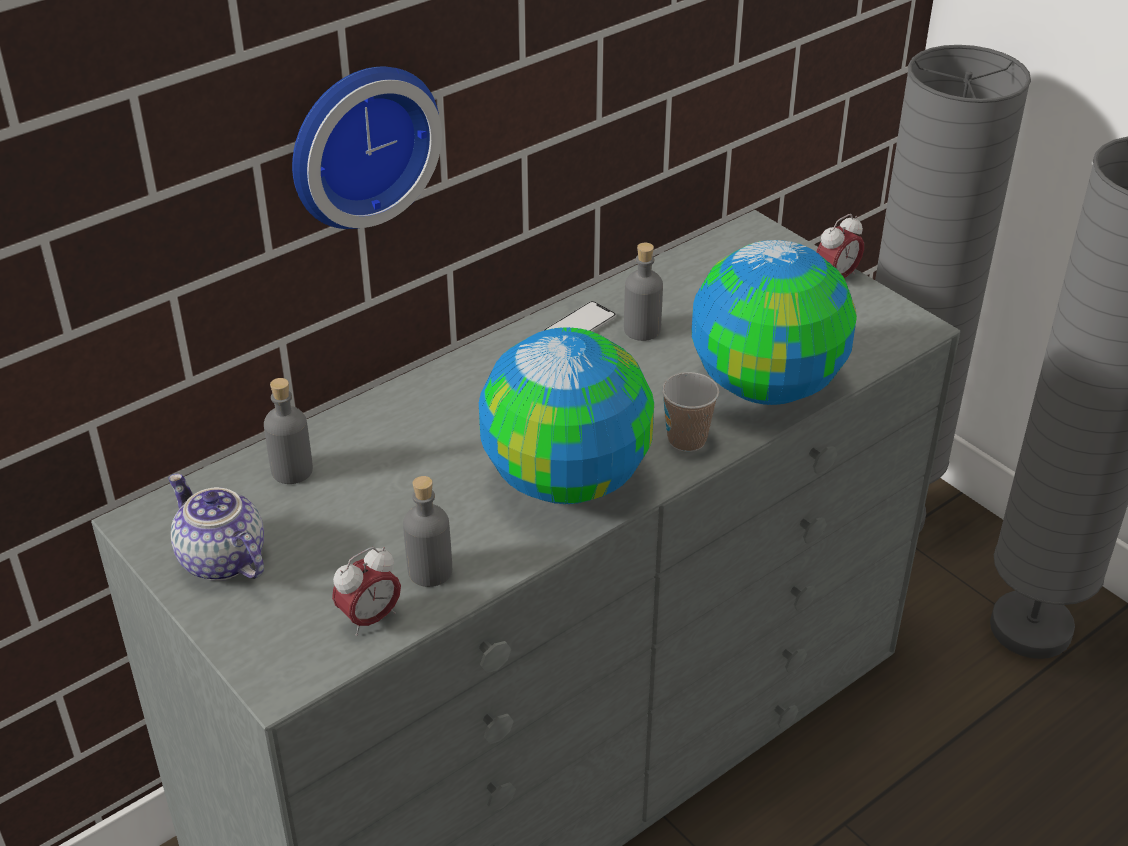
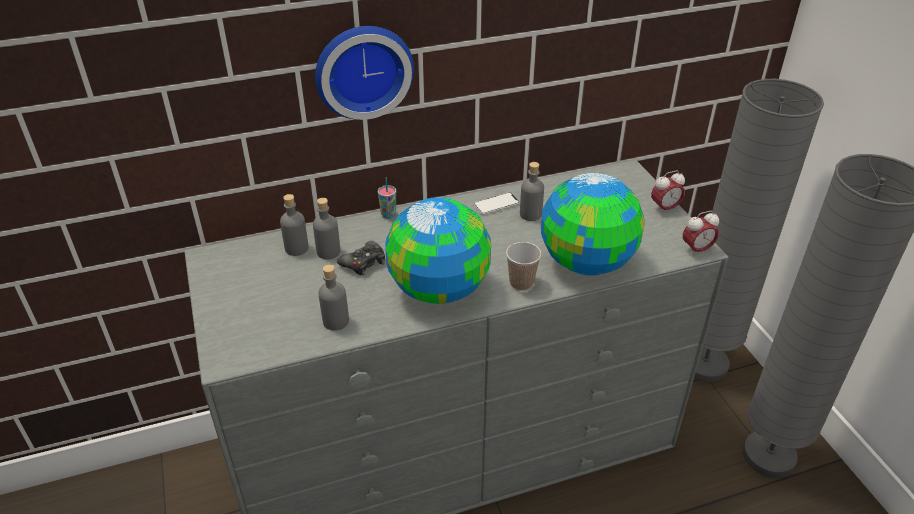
camera: 20 degrees right, 0 degrees up
teapot [168,474,264,581] -> none
alarm clock [332,547,401,636] -> alarm clock moved to [683,211,719,256]
none -> grey bottle [313,198,340,259]
none -> black game controller [337,241,385,276]
none -> cup [378,178,396,219]

